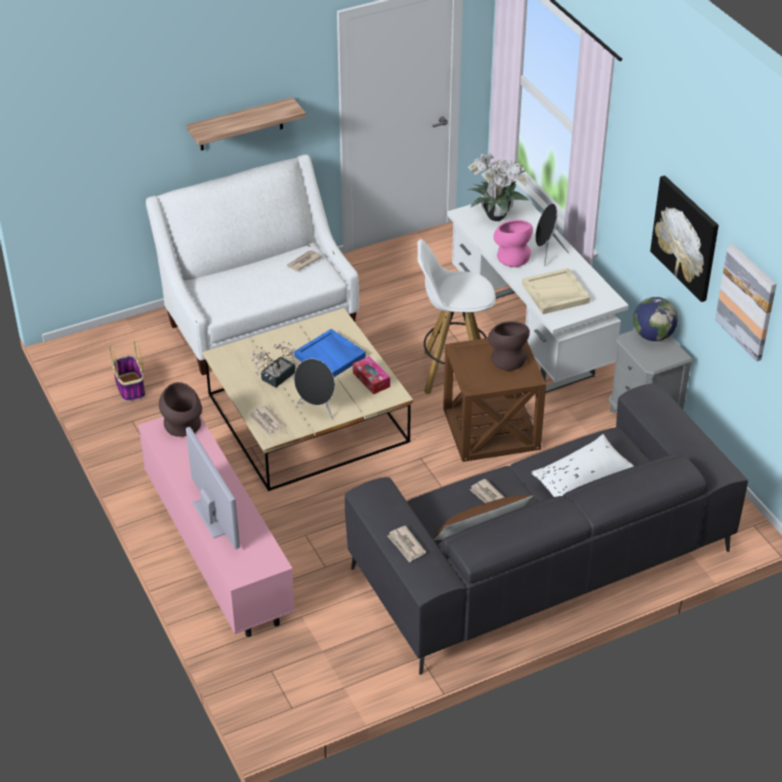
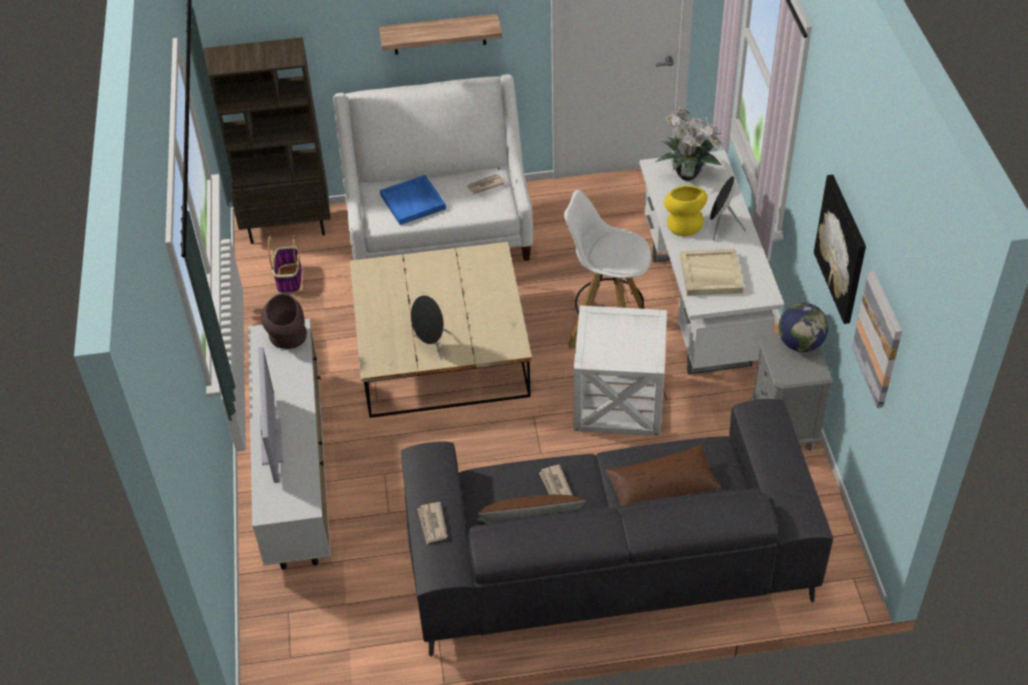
camera: 20 degrees right, 5 degrees up
pink tv stand [138,416,295,637] -> white tv stand [248,319,331,570]
newspaper [249,405,284,436] -> none
potted plant [252,341,295,388] -> none
blue tray [294,329,366,377] -> blue tray moved to [380,175,446,225]
tissue box [353,356,390,394] -> none
brown side table [443,338,546,462] -> white side table [574,306,667,436]
brown vase [488,321,530,371] -> none
pink vase [493,220,533,267] -> yellow vase [664,185,707,236]
white pillow [531,434,634,497] -> brown pillow [605,444,722,506]
none -> brown bookcase [203,37,330,244]

